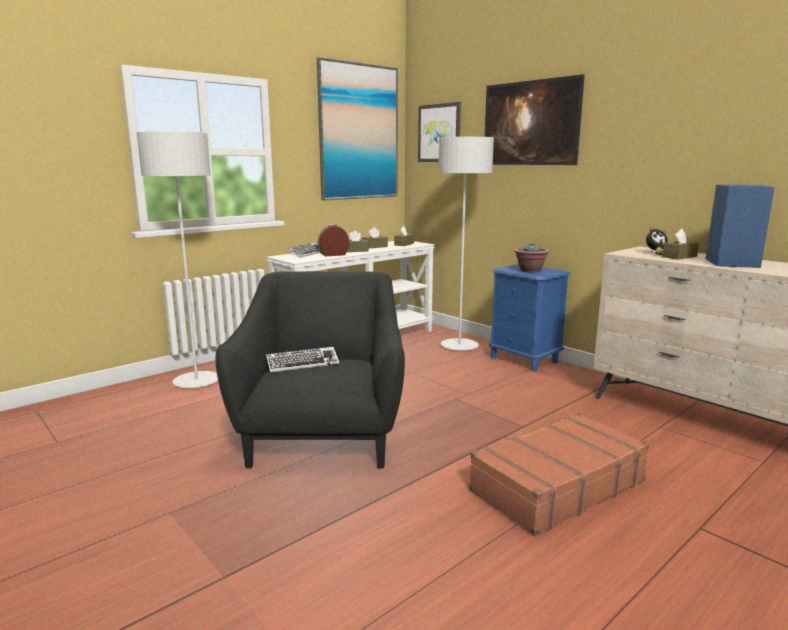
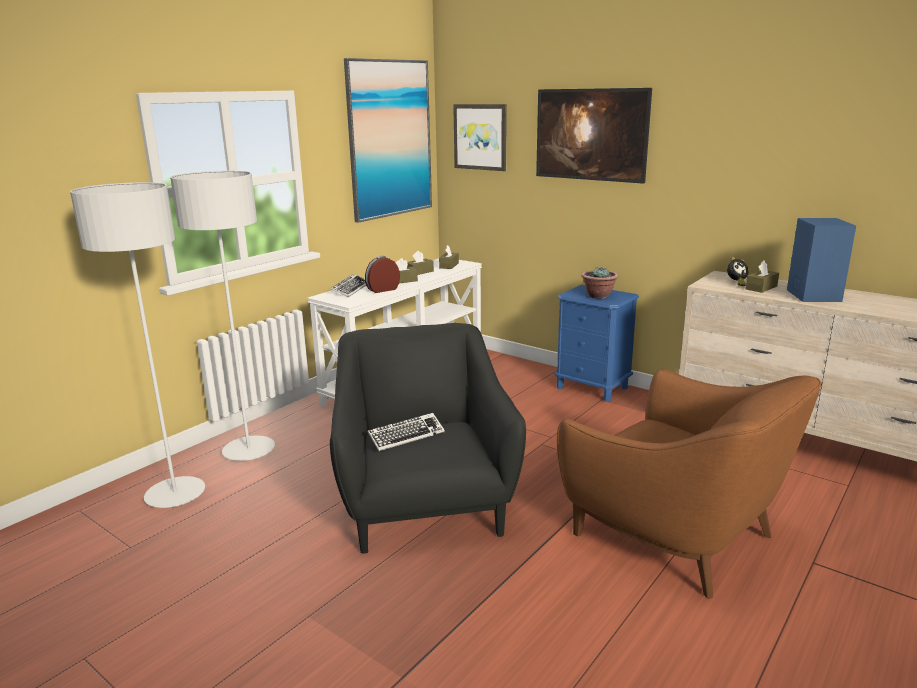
camera: 10 degrees left, 5 degrees up
grey floor lamp [438,137,494,351] -> grey floor lamp moved to [70,182,205,508]
brown suitcase [469,413,650,536] -> brown armchair [557,369,821,599]

